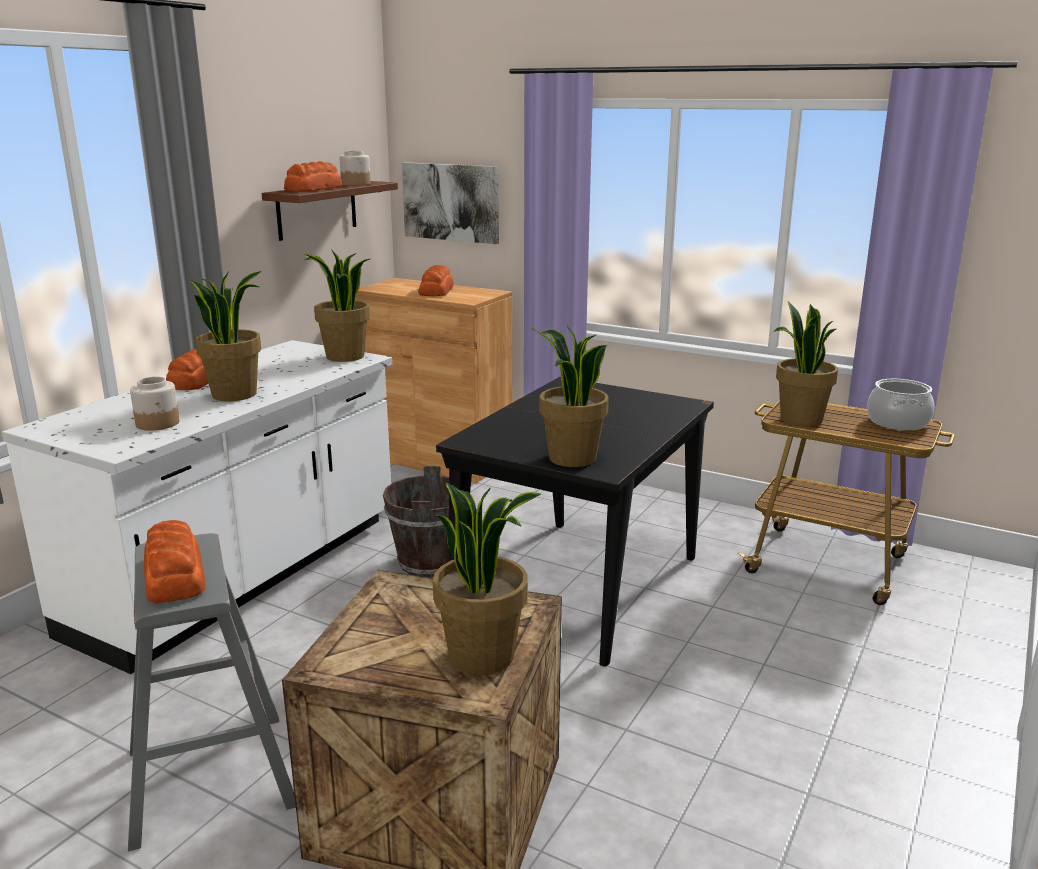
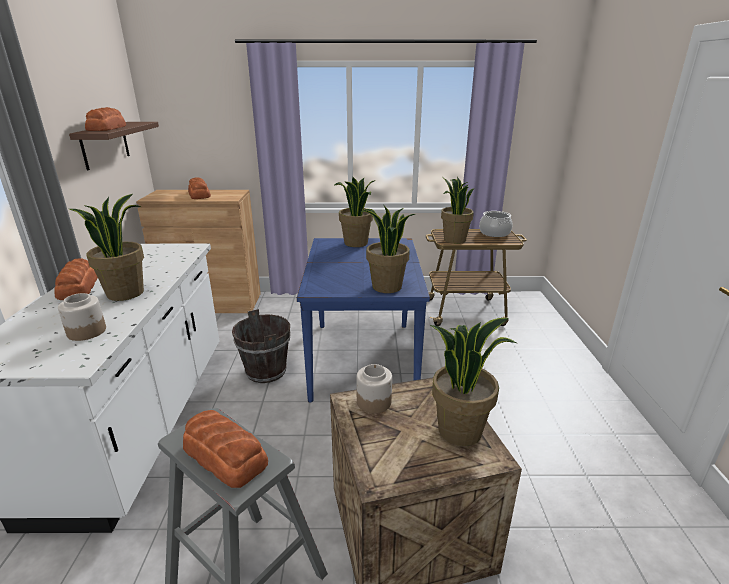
camera: 30 degrees left, 5 degrees up
potted plant [304,249,370,362] -> potted plant moved to [335,177,376,247]
jar [340,151,371,186] -> jar moved to [356,364,392,413]
picture [402,162,499,244] -> none
black dining table [436,377,714,667] -> blue dining table [297,238,430,403]

